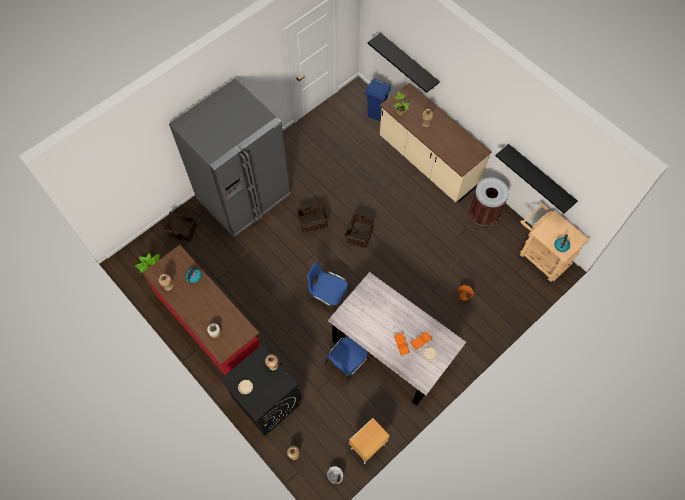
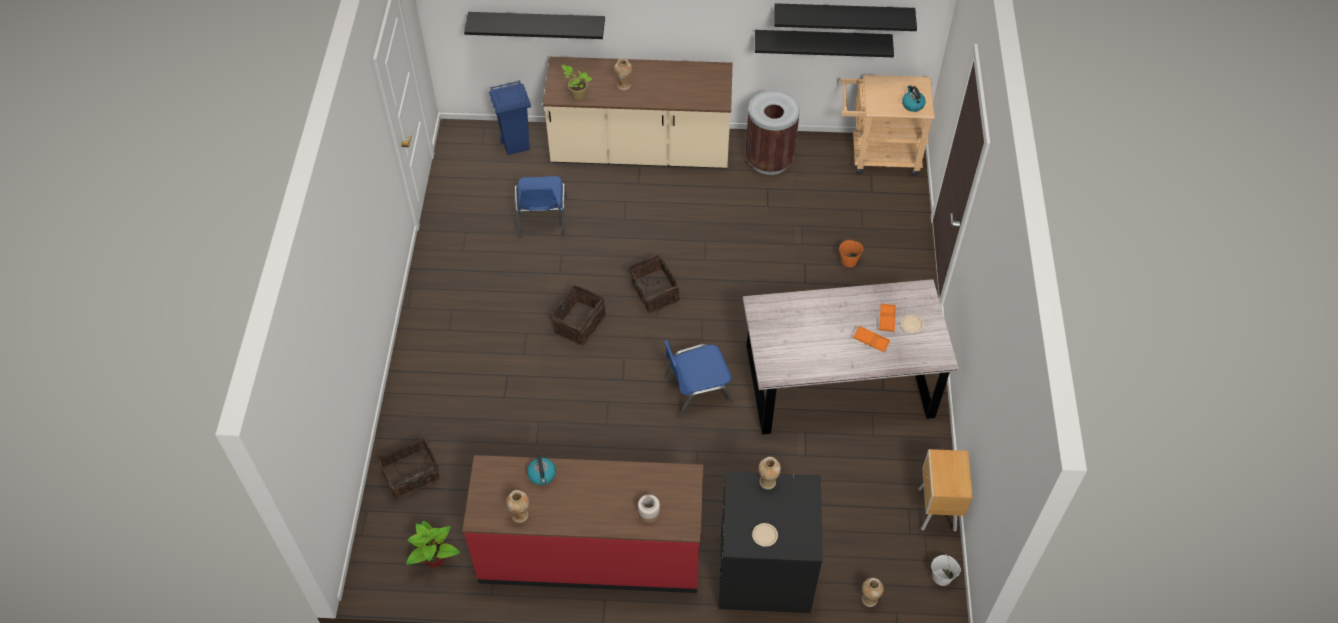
camera: 45 degrees left, 10 degrees down
grey fridge [169,78,290,237] -> none
blue chair [324,336,371,385] -> blue chair moved to [514,176,567,238]
none -> black shelf [774,3,917,31]

